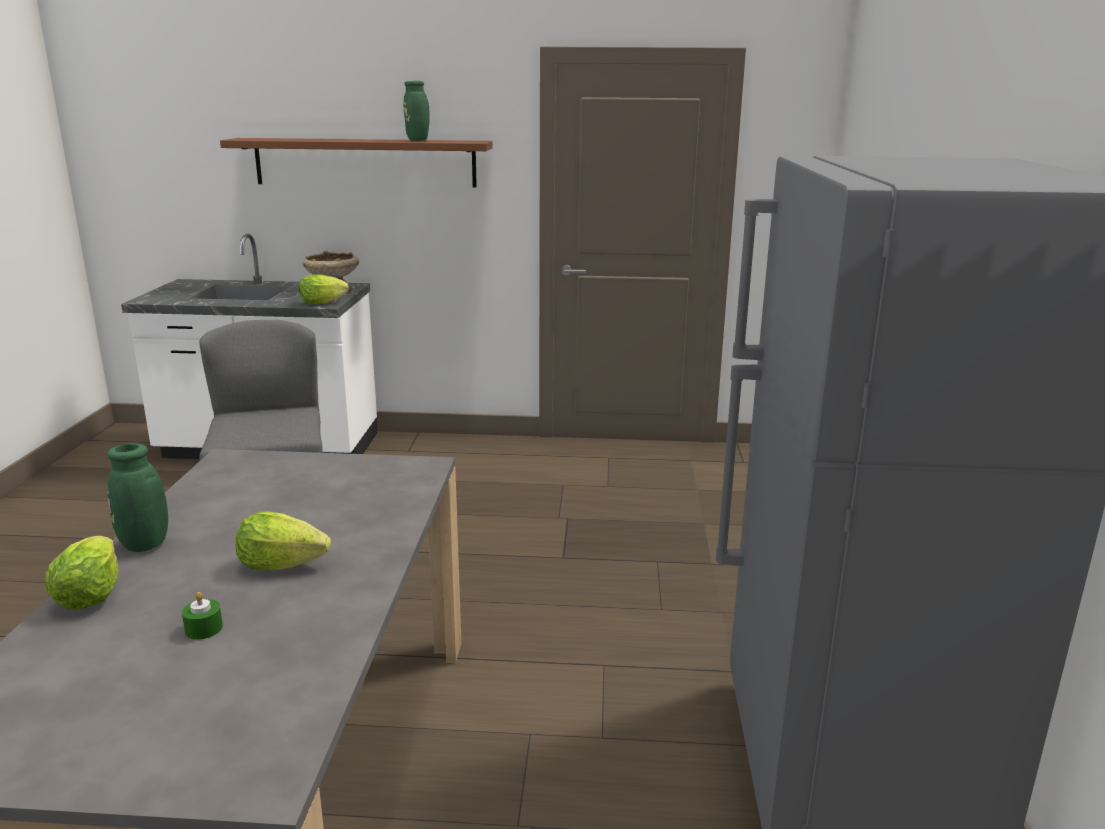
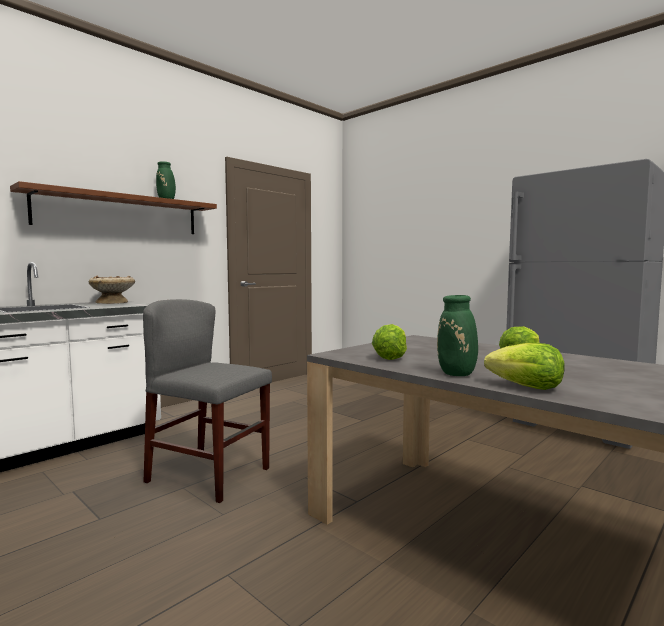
camera: 50 degrees left, 15 degrees down
green candle [182,592,223,640] -> none
lettuce [299,274,349,304] -> lettuce moved to [372,324,407,360]

